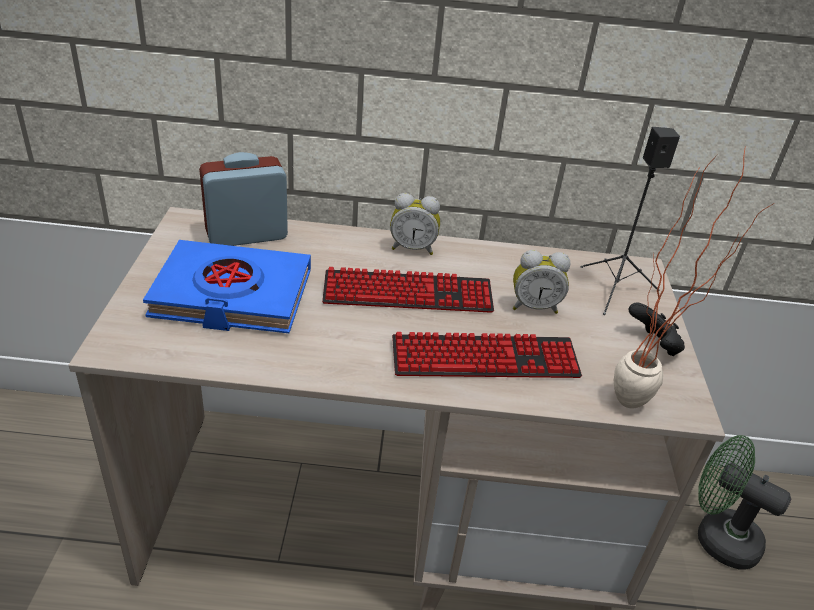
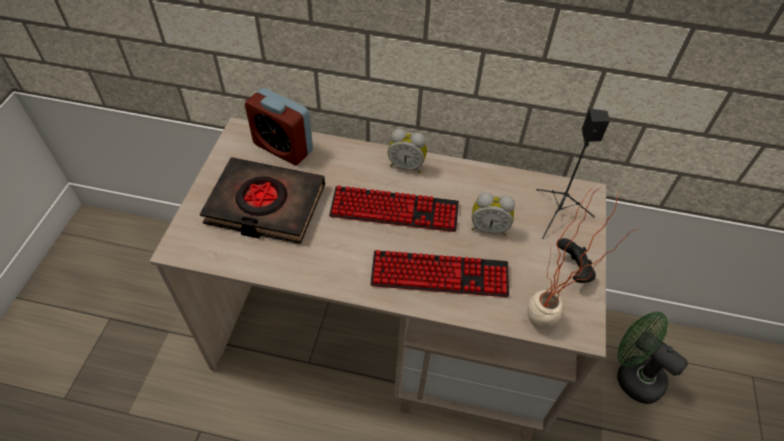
camera: 10 degrees right, 15 degrees up
blue book [143,240,311,333] -> black book [200,157,325,244]
alarm clock [199,152,288,246] -> alarm clock turned 135 degrees counterclockwise [245,88,313,165]

